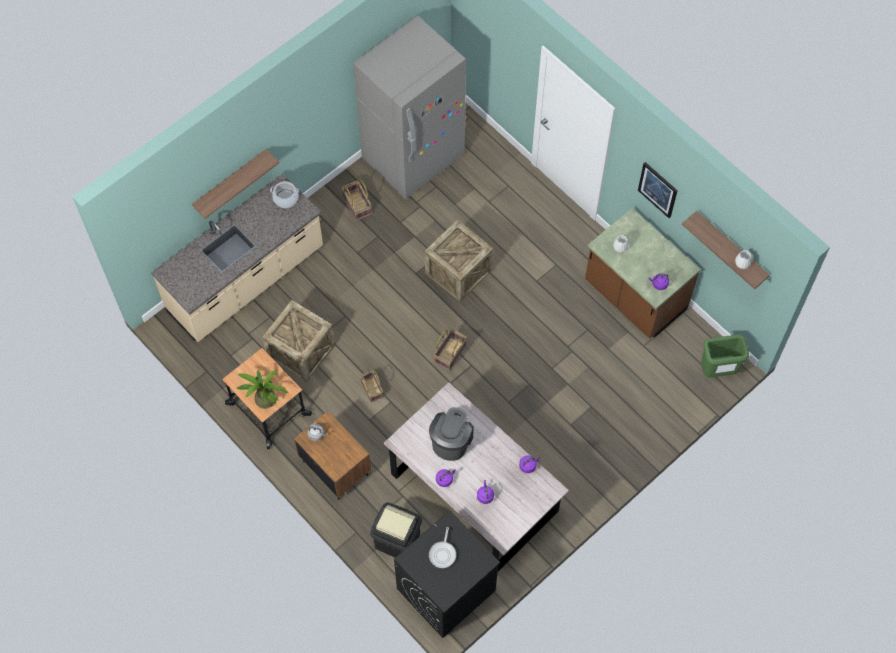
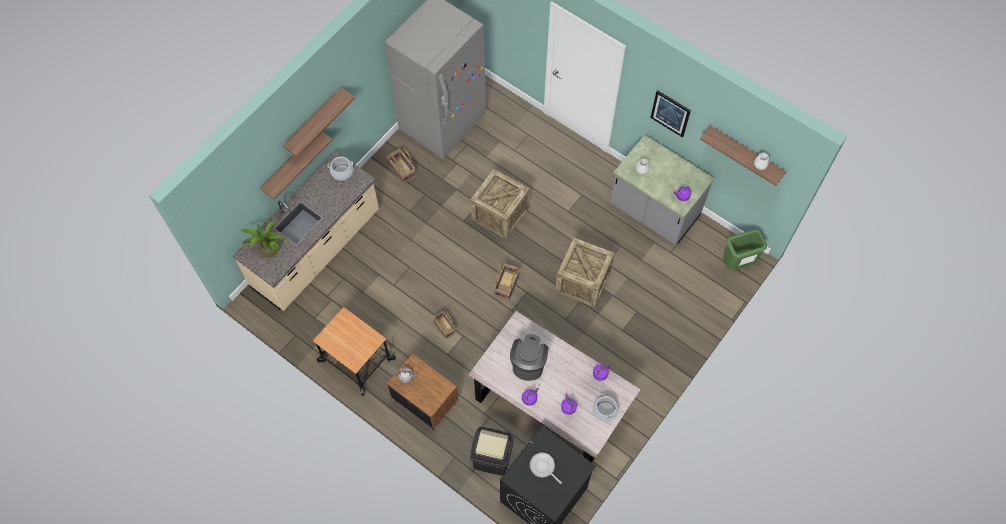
camera: 10 degrees left, 0 degrees up
potted plant [237,370,289,409] -> potted plant moved to [241,221,288,258]
crate [262,300,335,382] -> crate moved to [555,238,614,307]
frying pan [429,527,456,568] -> frying pan turned 135 degrees clockwise [530,452,562,484]
brown counter [585,208,701,339] -> grey counter [610,135,714,245]
none -> shelf [282,88,355,157]
none -> cooking pot [593,393,618,422]

